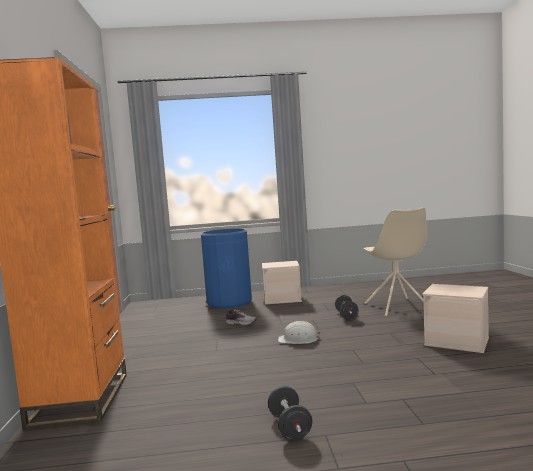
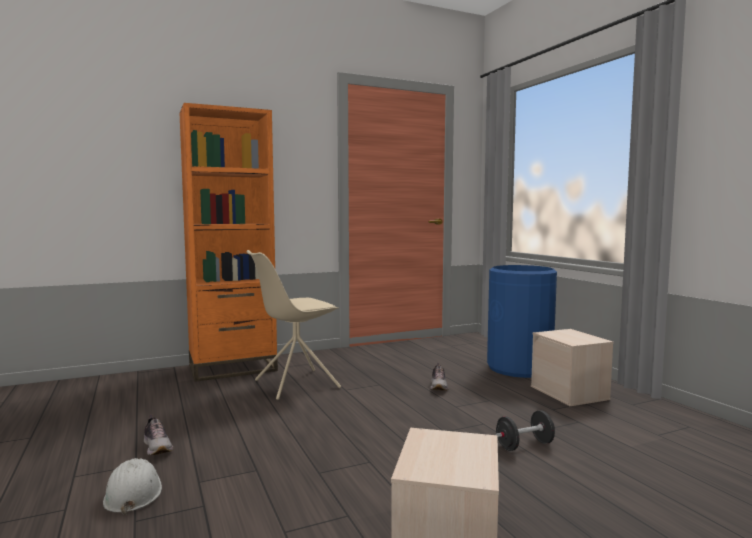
camera: 70 degrees right, 0 degrees up
black dumbbell [268,386,312,440] -> shoe [144,414,173,455]
white hard hat [278,321,321,344] -> white hard hat moved to [103,458,162,515]
beige chair [364,207,427,316] -> beige chair moved to [246,250,341,400]

